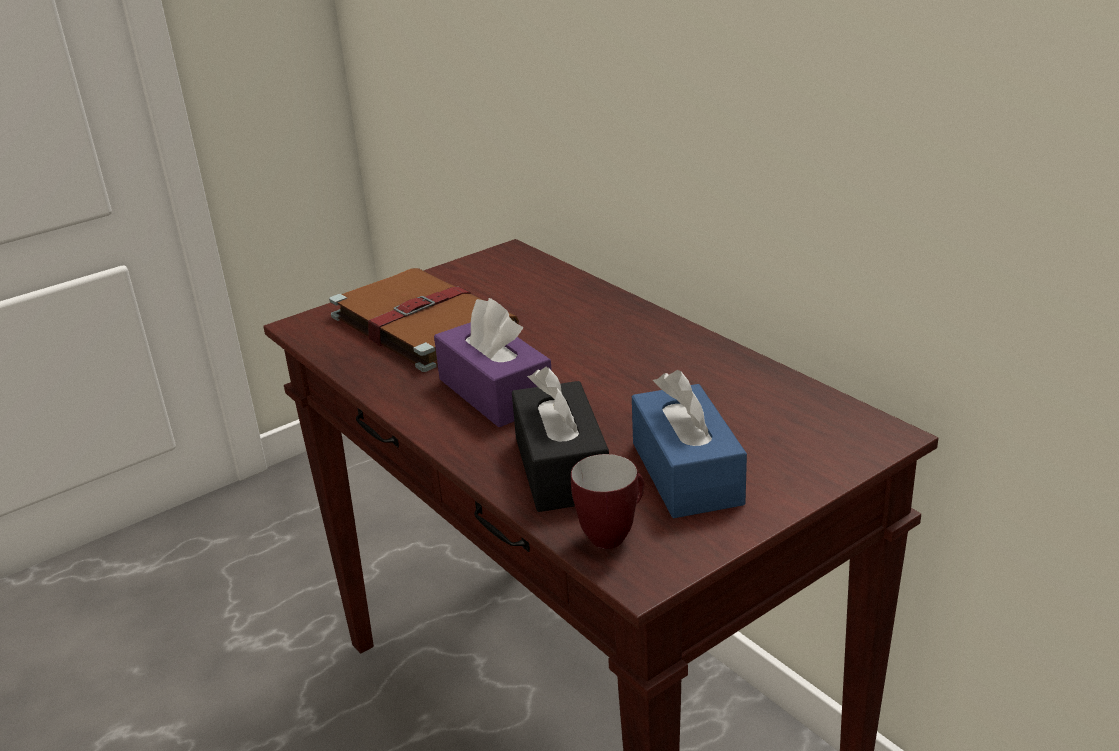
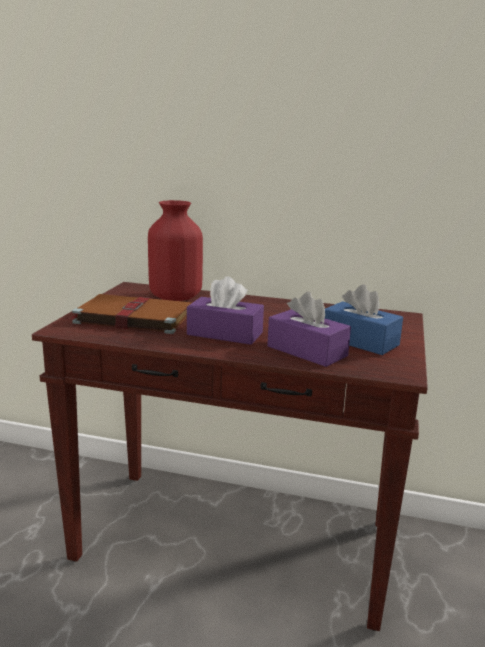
camera: 40 degrees left, 10 degrees down
black tissue box [512,367,609,512] -> purple tissue box [267,292,351,367]
mug [571,454,644,549] -> none
none -> red vase [148,200,203,301]

